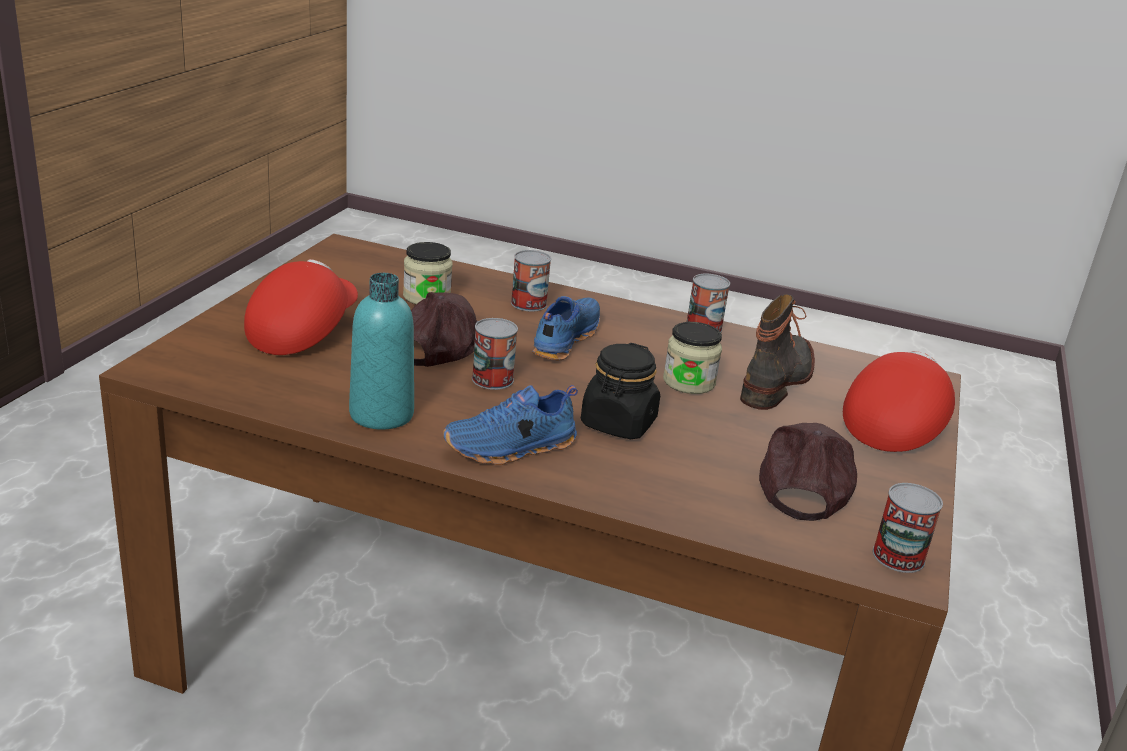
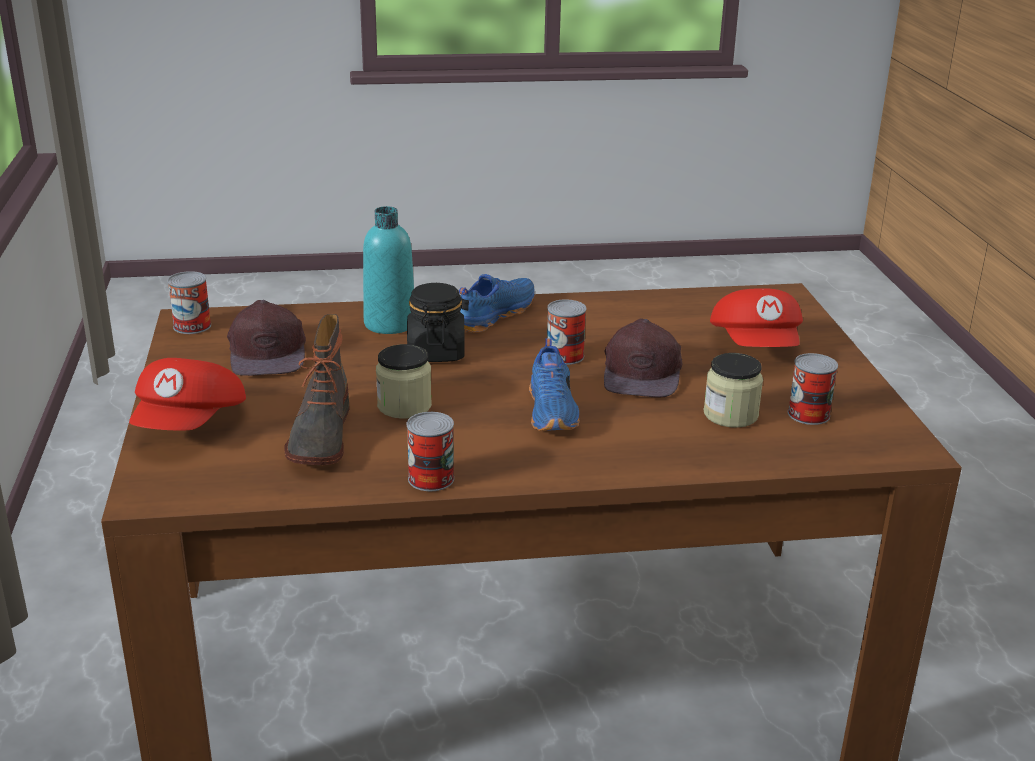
camera: 155 degrees right, 0 degrees up
turquoise bottle [349,273,414,430] -> turquoise bottle moved to [363,206,414,334]
can [511,250,551,312] -> can moved to [788,353,838,425]

